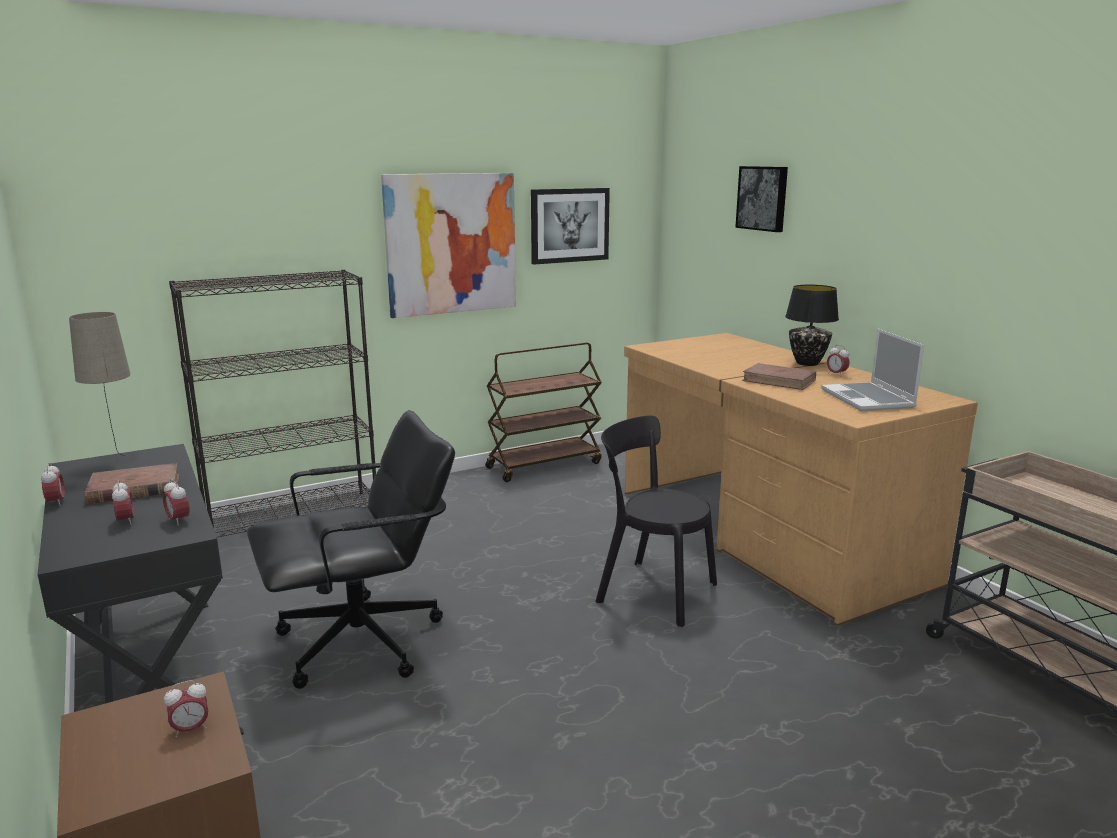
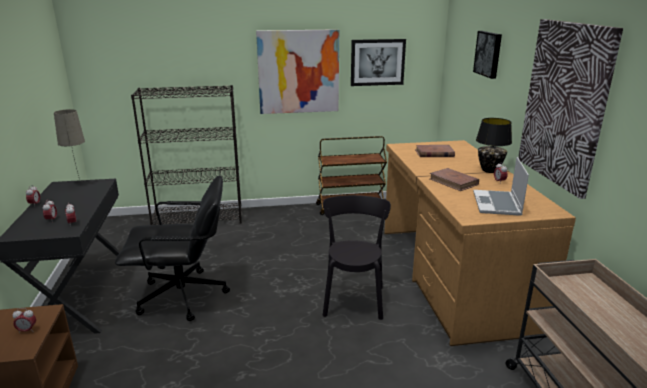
camera: 20 degrees right, 5 degrees up
brown book [85,463,179,504] -> brown book moved to [415,145,455,157]
black chair [595,415,717,627] -> black chair turned 45 degrees clockwise [323,195,391,320]
none -> picture [518,19,623,199]

